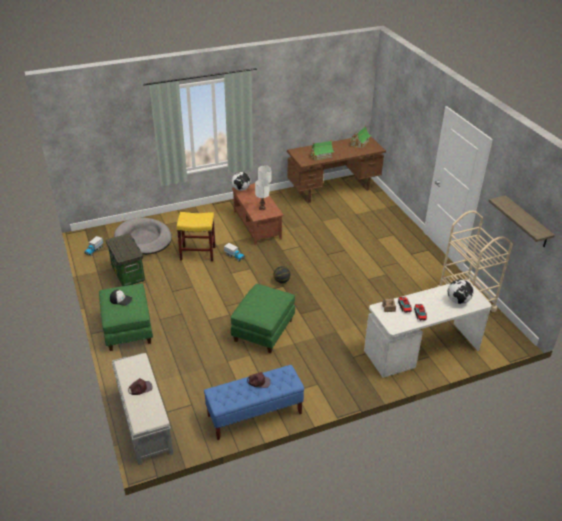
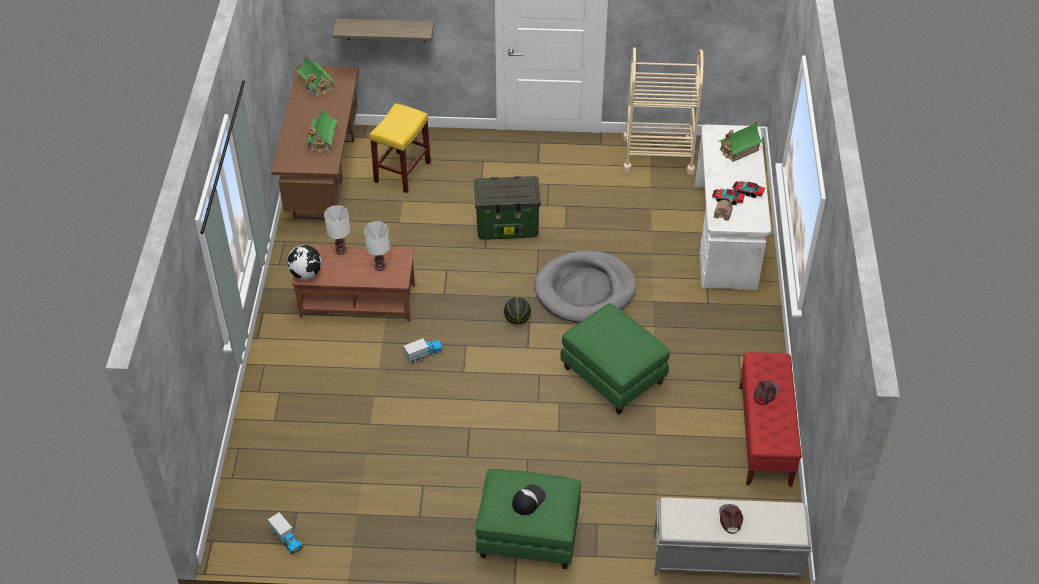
camera: 65 degrees left, 10 degrees up
storage box [106,234,145,286] -> storage box moved to [474,176,541,240]
grey dog bed [114,217,172,255] -> grey dog bed moved to [534,250,636,322]
yellow stool [177,212,216,261] -> yellow stool moved to [369,103,431,193]
blue bench [204,365,304,440] -> red bench [739,352,802,487]
globe [448,279,473,304] -> toy house [718,121,763,162]
shelf [488,195,555,247] -> shelf moved to [333,19,434,42]

